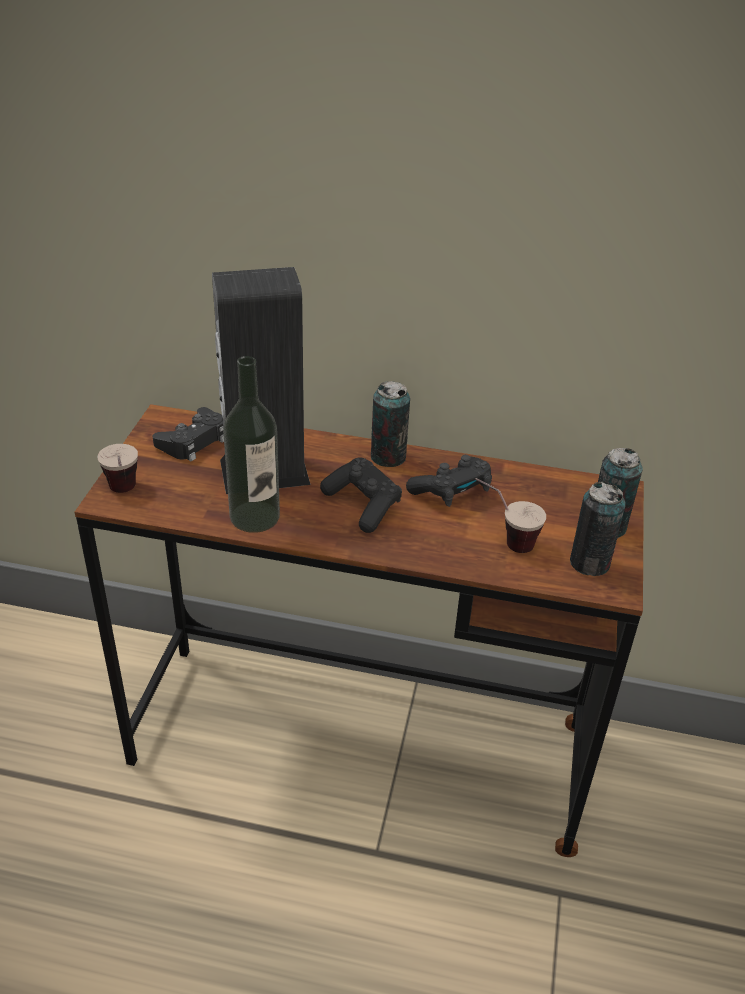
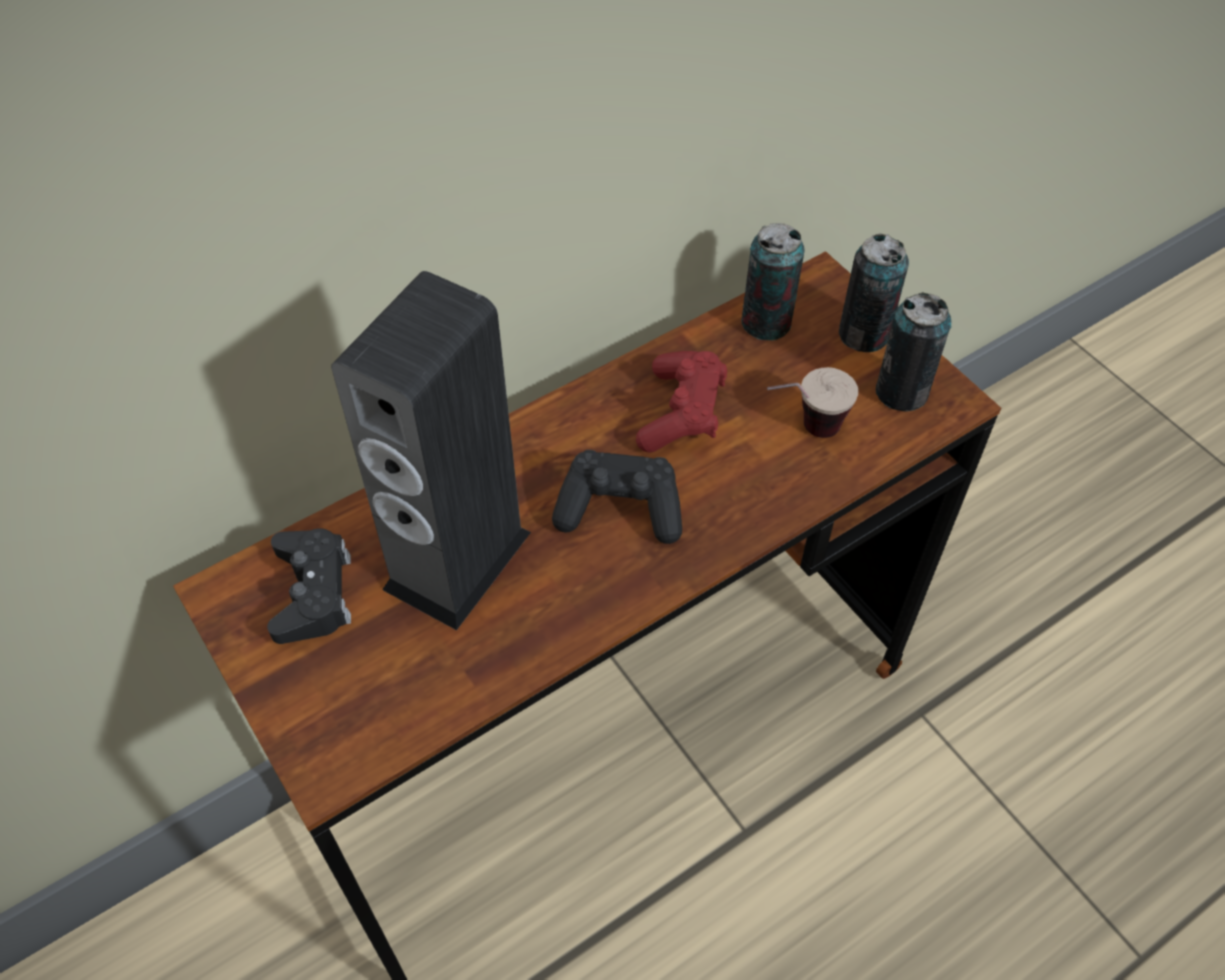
camera: 45 degrees left, 15 degrees up
cup [97,444,138,493] -> none
bottle [223,356,280,533] -> none
can [371,381,410,467] -> can moved to [741,223,805,340]
black game controller [406,455,492,507] -> red game controller [636,351,727,453]

